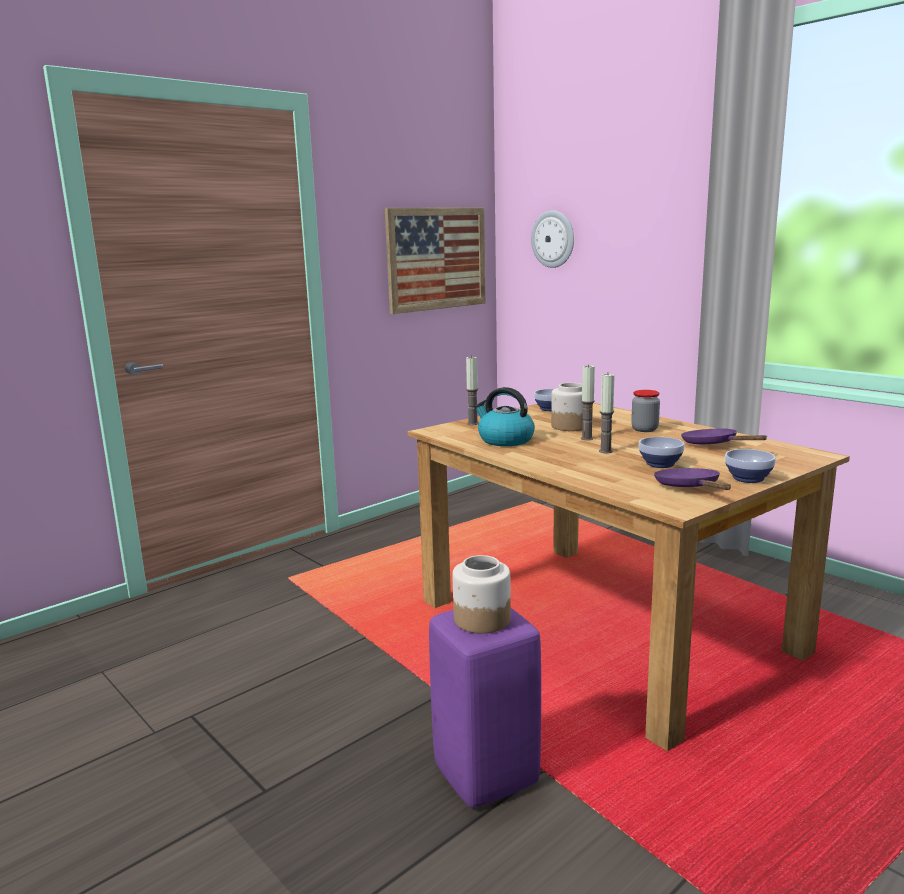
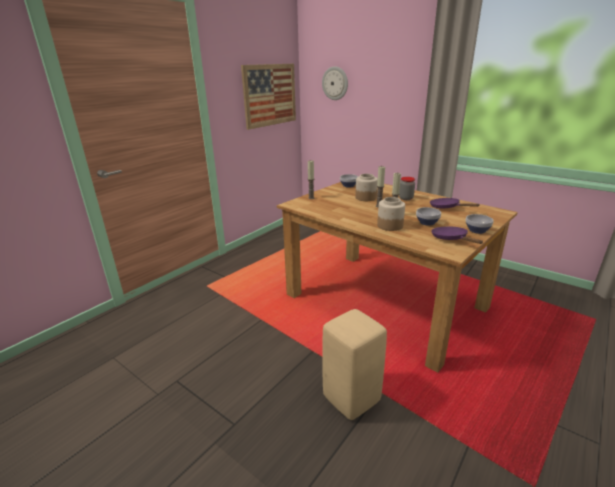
camera: 10 degrees left, 10 degrees up
purple stool [429,608,541,808] -> beige stool [322,309,387,420]
jar [452,555,511,634] -> jar moved to [377,197,405,231]
kettle [474,387,535,446] -> none

